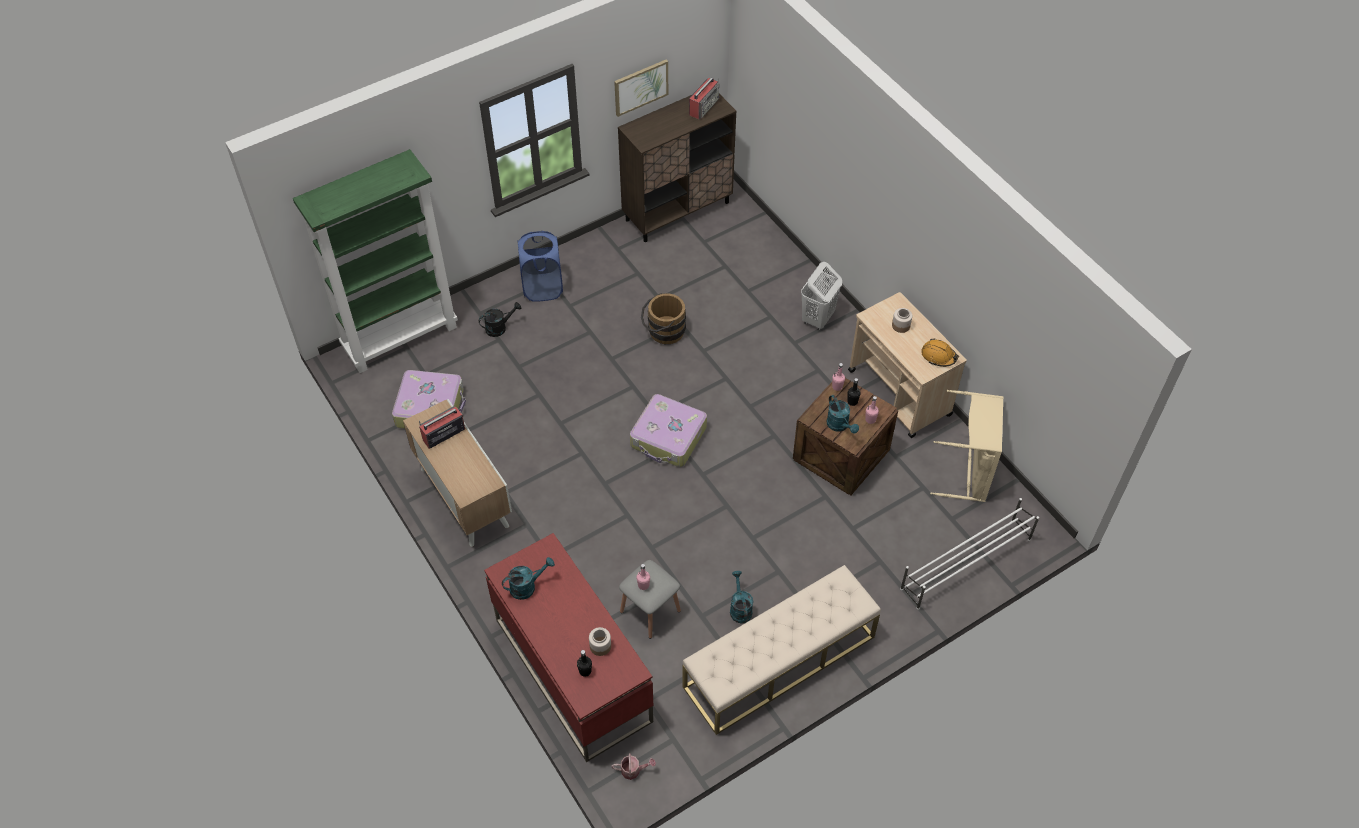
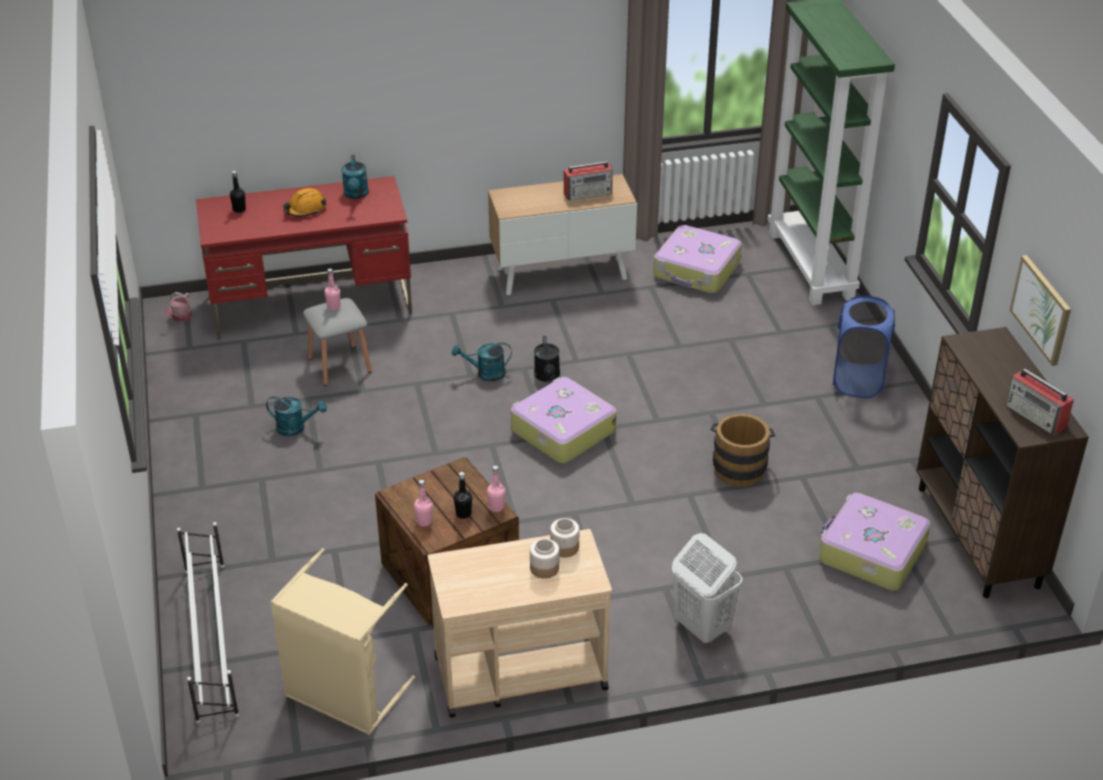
camera: 110 degrees right, 15 degrees down
radio [419,406,465,449] -> radio turned 90 degrees clockwise [564,161,613,201]
black watering can [479,302,521,337] -> black watering can moved to [534,336,560,382]
jar [589,627,611,656] -> jar moved to [550,518,579,558]
beige bench [683,565,881,735] -> none
turquoise watering can [826,395,859,433] -> turquoise watering can moved to [452,342,512,381]
orange hard hat [921,338,959,367] -> orange hard hat moved to [283,188,326,217]
none -> suitcase [819,493,931,591]

